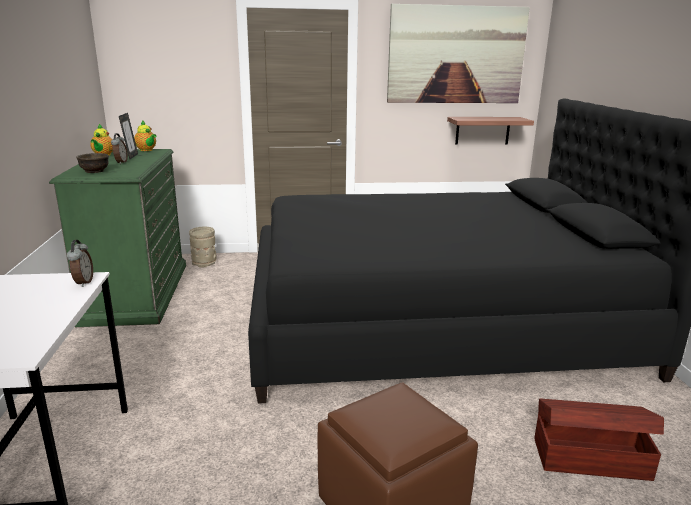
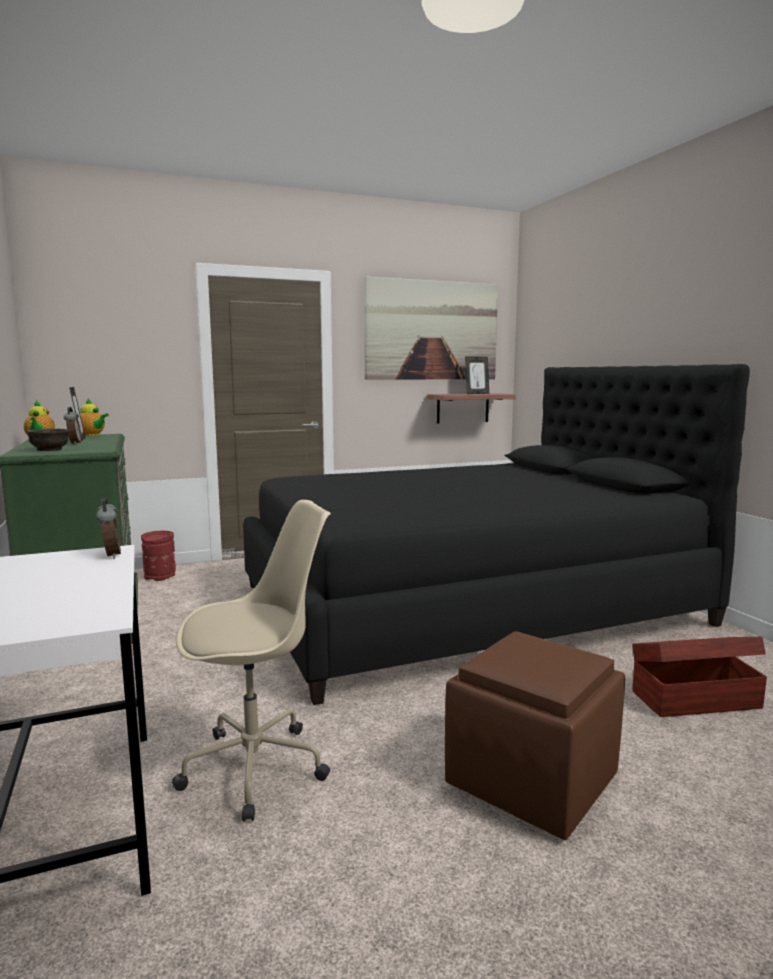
camera: 15 degrees left, 10 degrees down
beige vase [189,227,217,268] -> red vase [141,531,176,581]
none -> beige office chair [172,500,331,821]
none -> picture frame [465,356,489,394]

